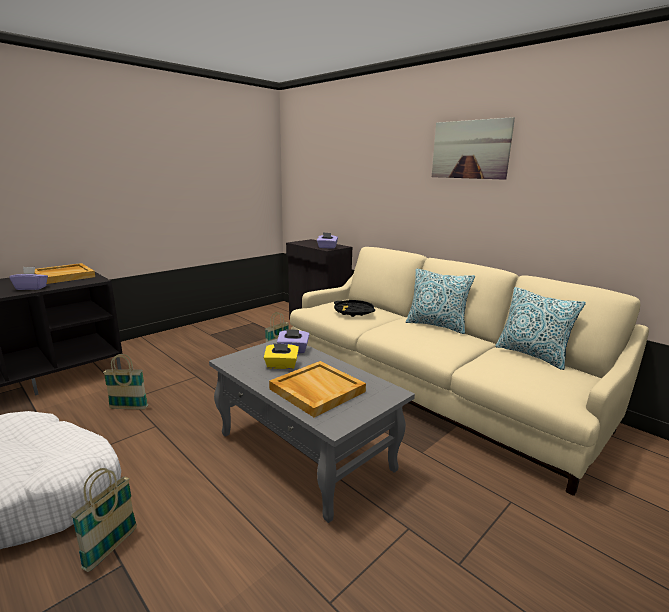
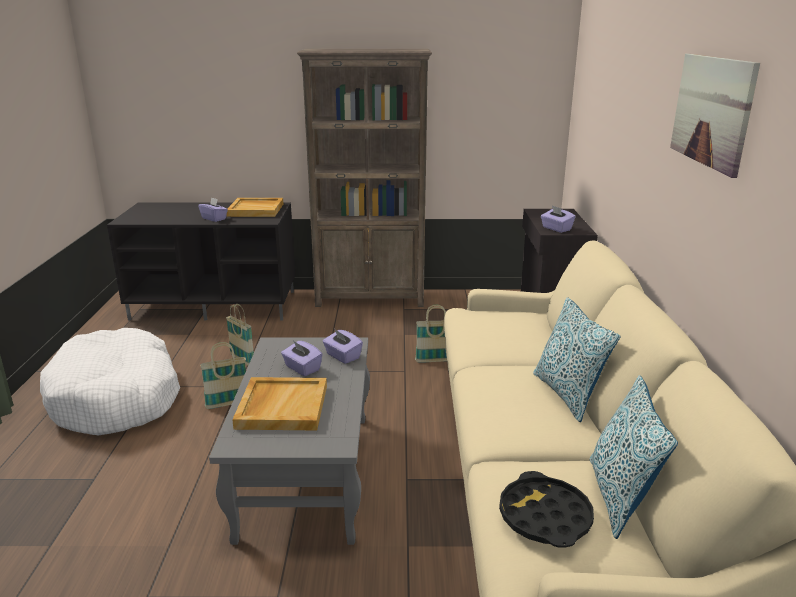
camera: 45 degrees right, 5 degrees up
basket [71,468,137,572] -> basket moved to [200,342,246,409]
yellow tissue box [264,343,299,369] -> purple tissue box [281,340,323,376]
black tray [334,300,375,317] -> black tray moved to [499,471,594,547]
none -> brown bookcase [297,49,432,307]

